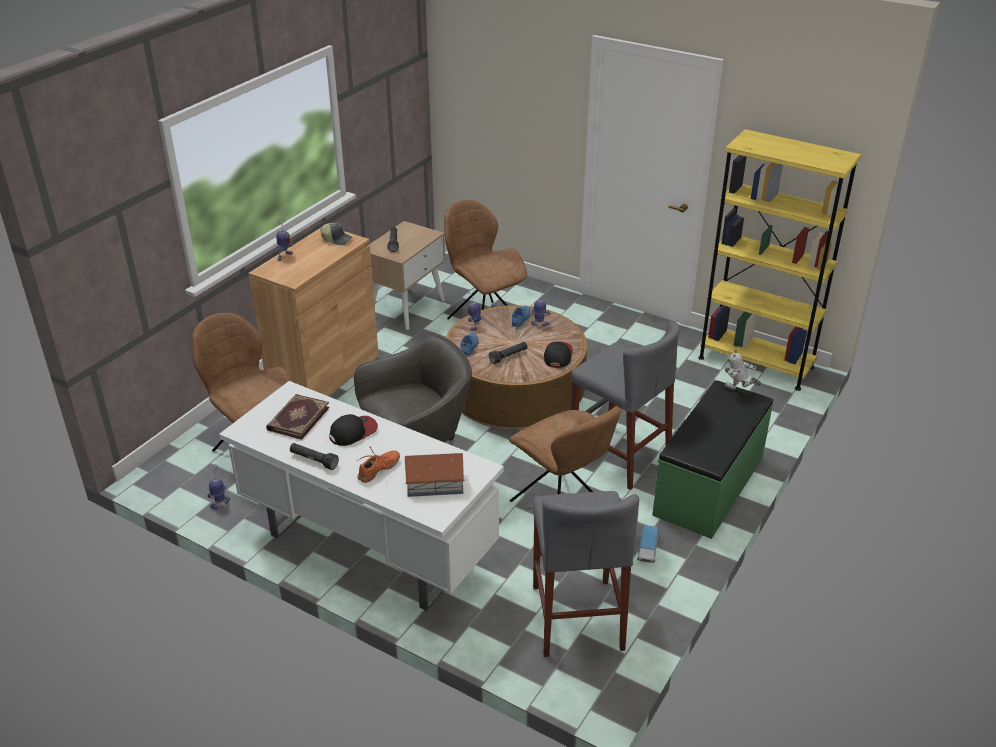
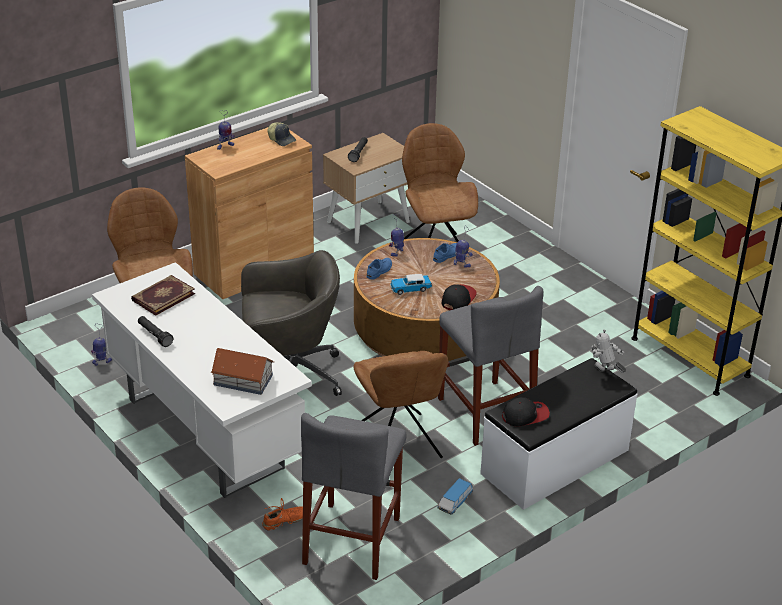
camera: 20 degrees right, 0 degrees up
cap [329,414,378,446] -> cap moved to [502,397,550,426]
orange shoe [357,446,400,483] -> orange shoe moved to [262,498,303,531]
black flashlight [489,342,527,364] -> toy car [390,274,432,295]
green bench [652,380,773,539] -> white bench [480,358,638,510]

